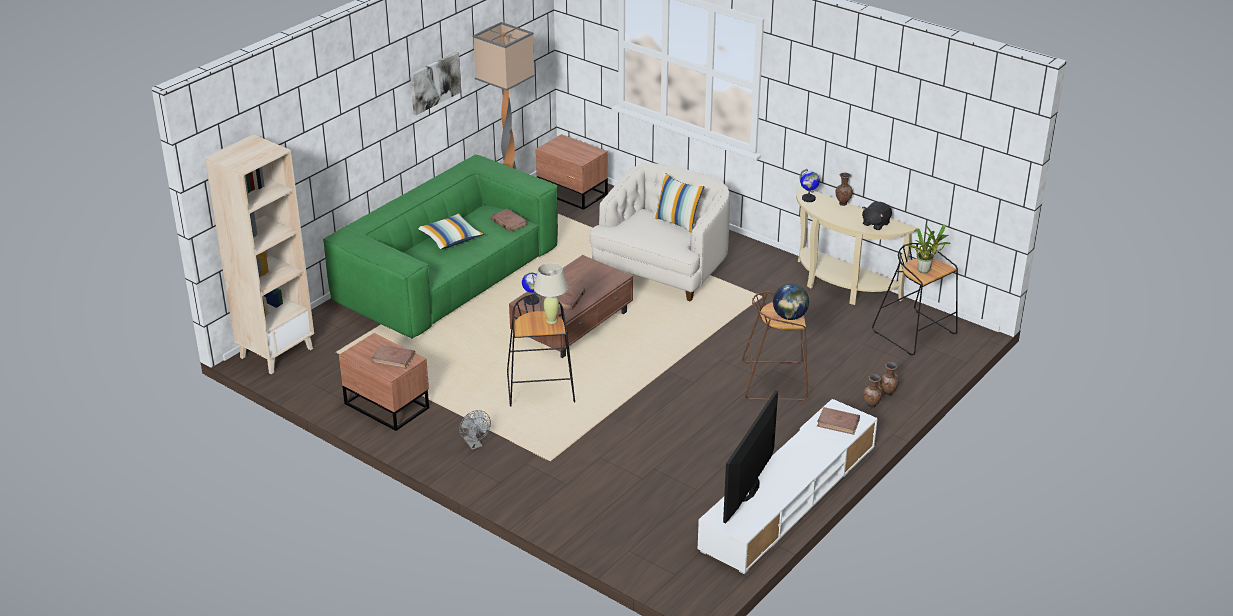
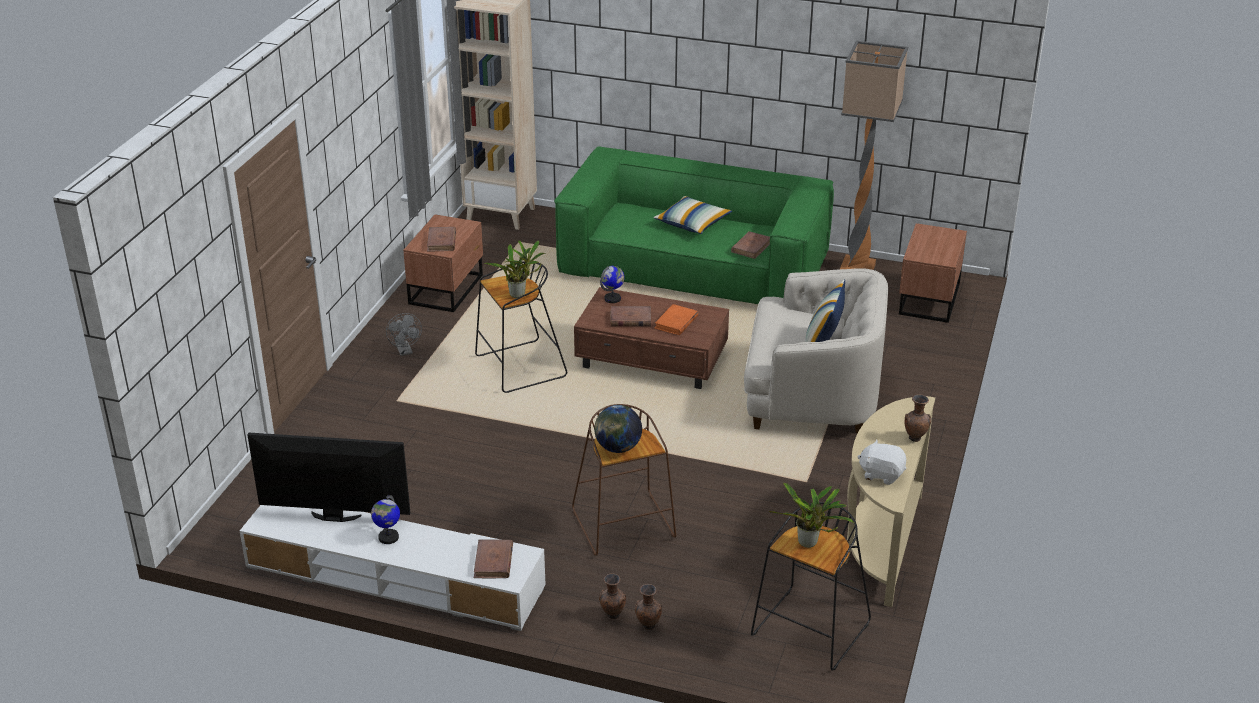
camera: 70 degrees right, 0 degrees up
picture [410,51,461,115] -> none
grey fan [459,410,491,450] -> grey fan turned 60 degrees counterclockwise [386,313,422,356]
beige table lamp [534,263,568,324] -> potted plant [484,240,546,298]
globe [800,169,820,202] -> globe moved to [371,495,400,544]
black plush toy [862,202,892,230] -> white plush toy [857,439,906,485]
none -> orange book [654,304,698,335]

